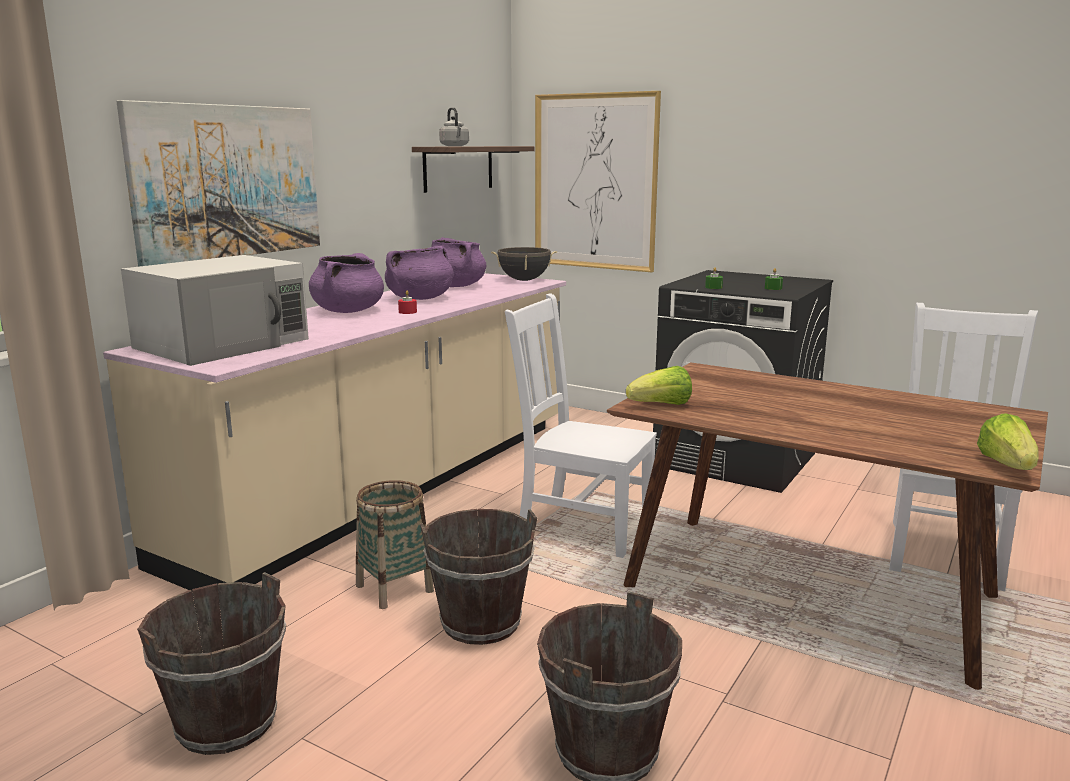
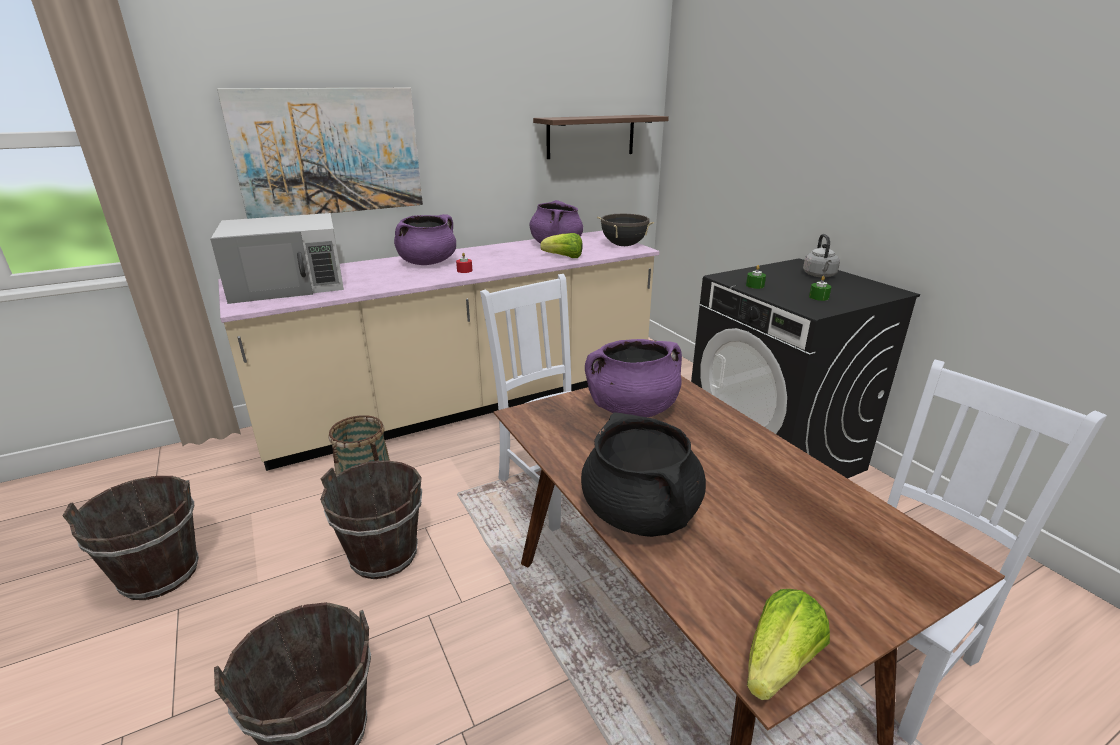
camera: 30 degrees right, 10 degrees up
purple cooking pot [385,246,453,300] -> purple cooking pot moved to [585,339,682,417]
grey kettle [439,107,469,146] -> grey kettle moved to [803,234,840,277]
picture [535,91,661,272] -> none
lettuce [626,366,692,405] -> lettuce moved to [540,233,583,258]
none -> black cooking pot [581,413,706,537]

